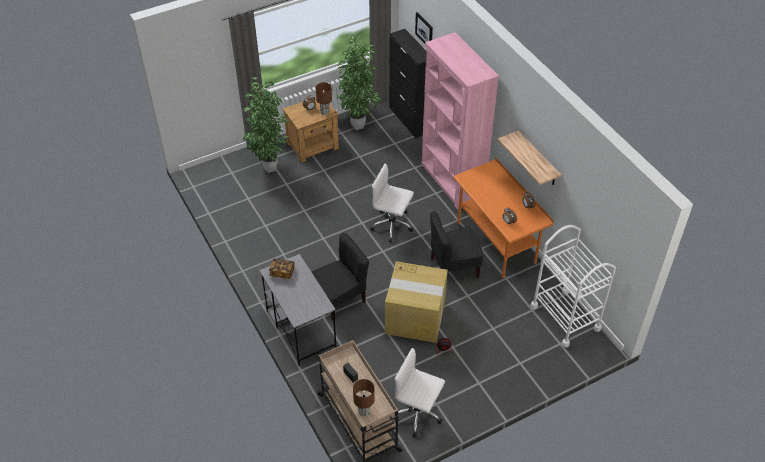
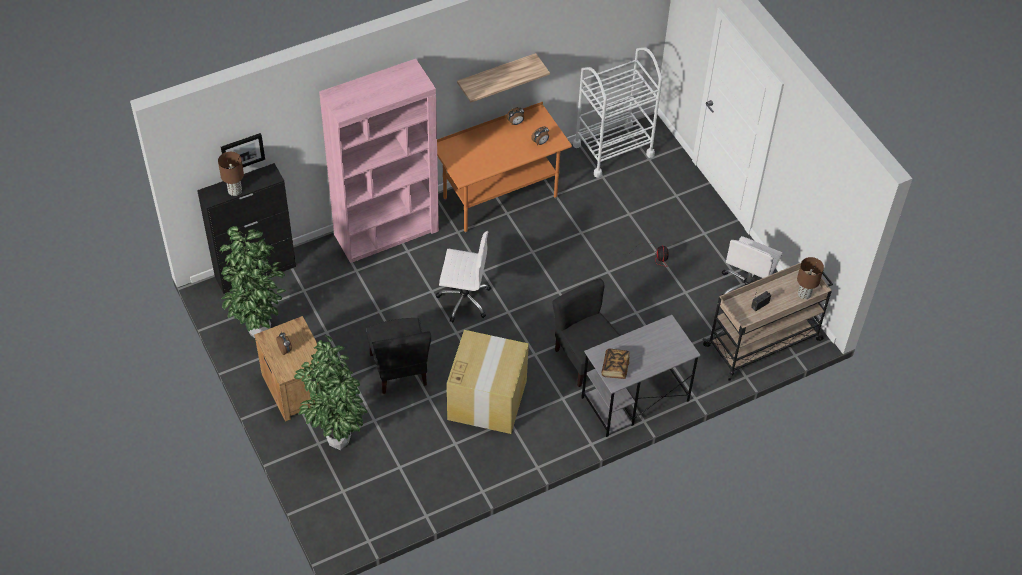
camera: 90 degrees left, 5 degrees up
brown table lamp [316,82,332,115] -> brown table lamp moved to [218,152,244,196]
white office chair [370,164,414,242] -> white office chair turned 105 degrees counterclockwise [436,231,491,323]
cardboard box [385,261,448,343] -> cardboard box moved to [447,330,529,434]
black chair [430,211,483,278] -> black chair moved to [367,318,431,394]

